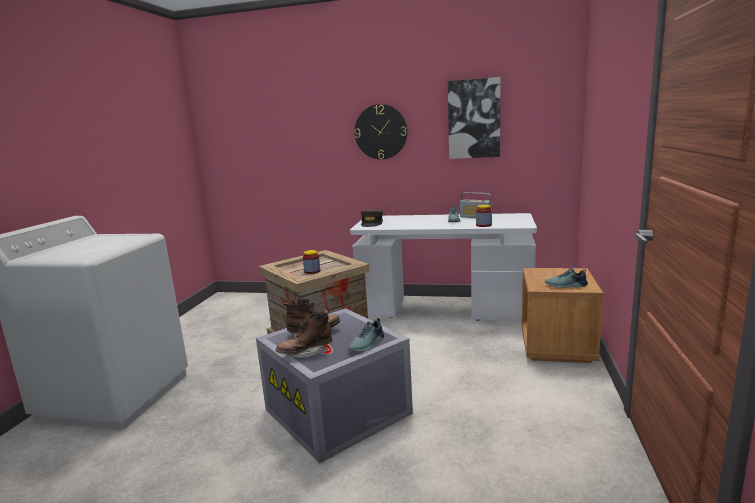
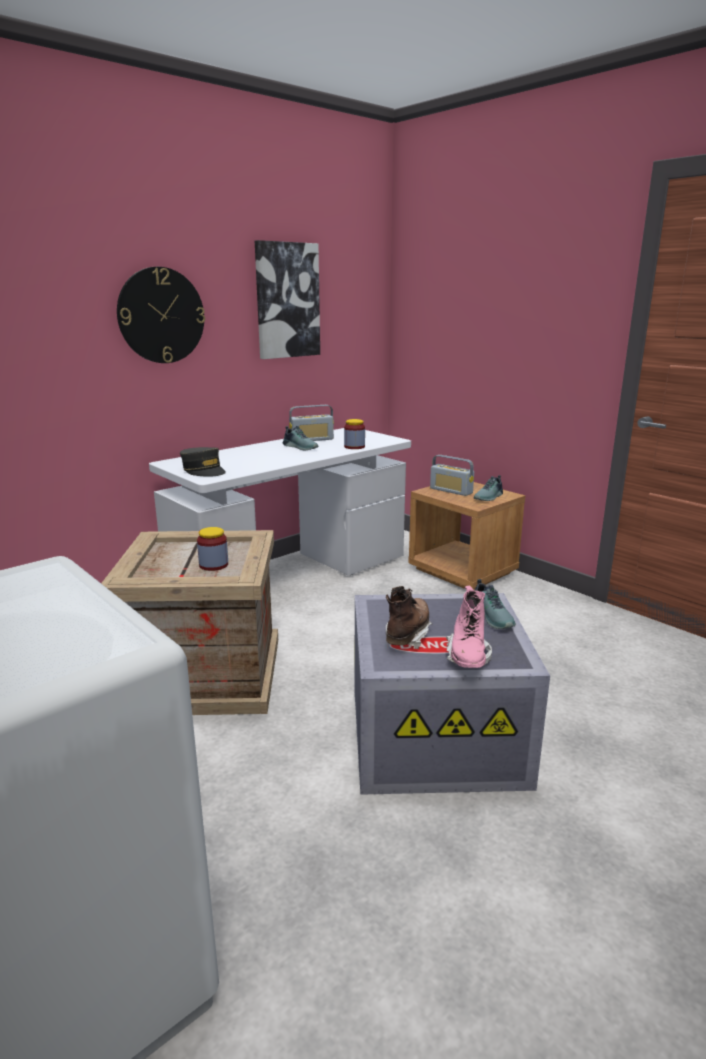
camera: 55 degrees left, 5 degrees up
brown boot [276,310,333,358] -> pink boot [446,586,492,668]
none -> radio [430,455,474,496]

